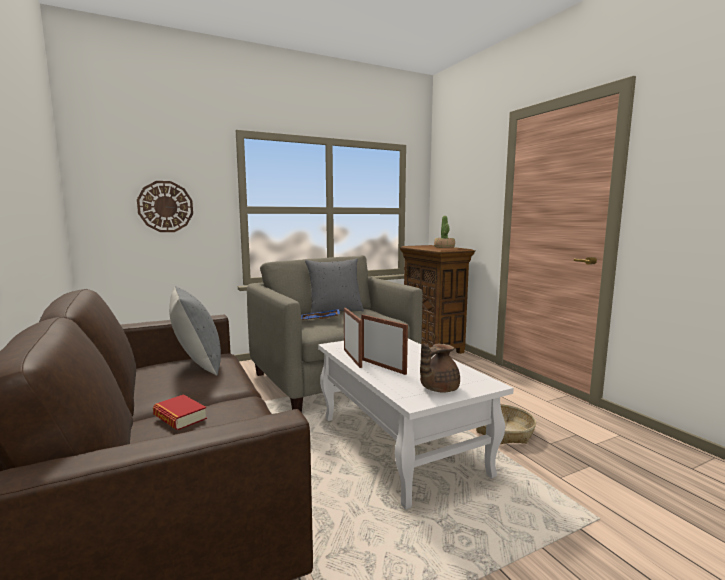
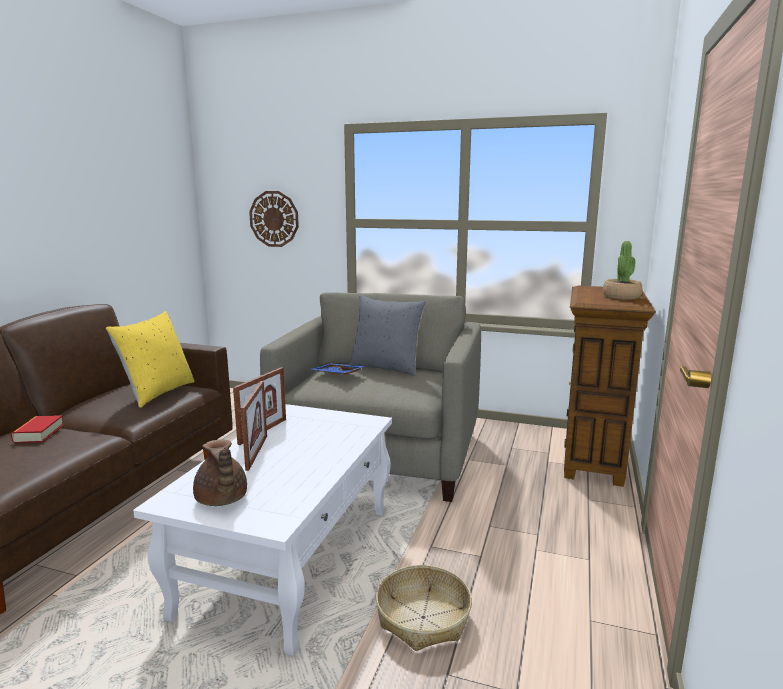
camera: 45 degrees right, 5 degrees up
grey pillow [169,286,221,376] -> yellow pillow [106,311,195,408]
brown teapot [420,343,460,393] -> brown teapot turned 120 degrees counterclockwise [193,440,247,506]

